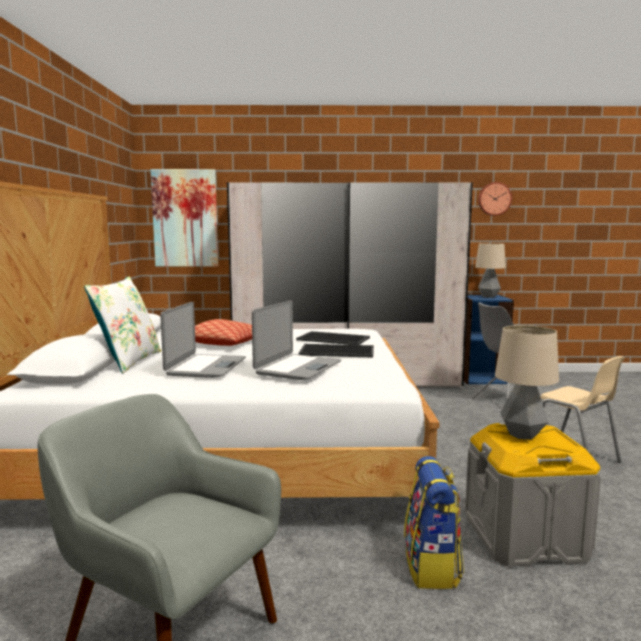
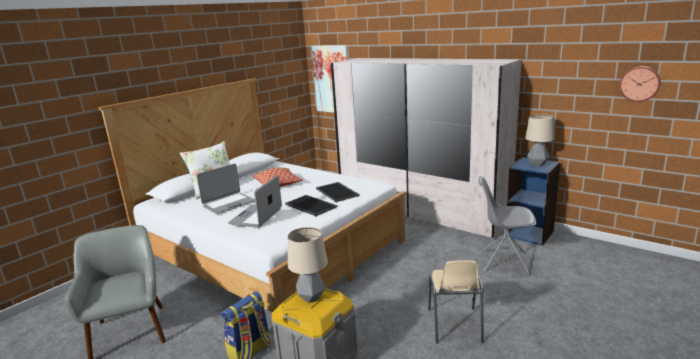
camera: 40 degrees right, 10 degrees up
laptop [252,300,341,380] -> laptop turned 135 degrees clockwise [228,175,282,228]
wall clock [478,182,512,216] -> wall clock moved to [619,66,661,102]

